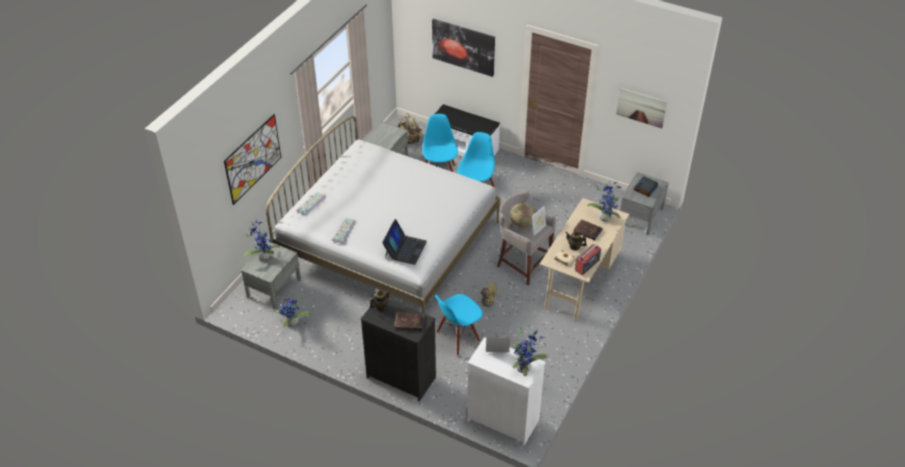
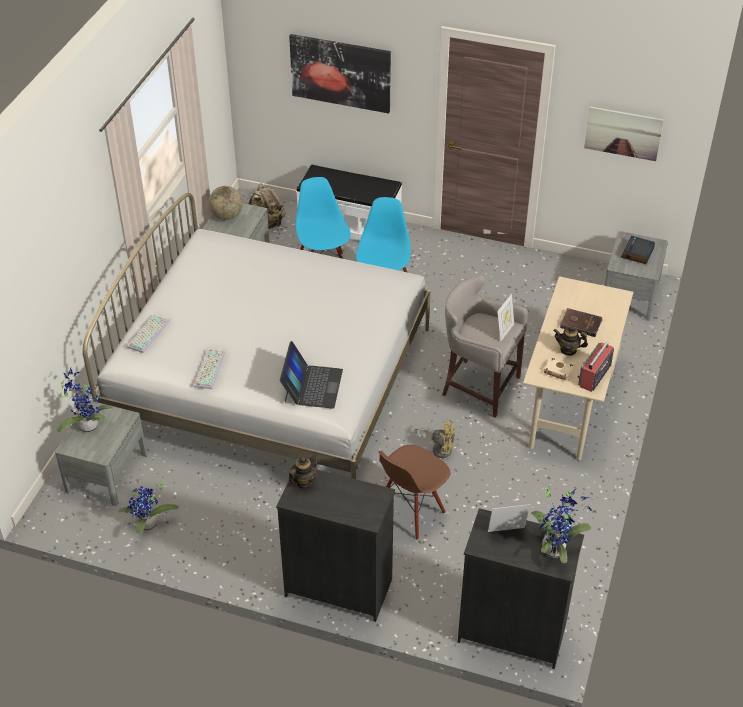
camera: 10 degrees left, 0 degrees up
picture [224,114,281,205] -> none
brown book [395,312,424,331] -> none
blue chair [435,294,483,356] -> brown chair [378,445,450,540]
white dresser [467,337,546,446] -> black dresser [458,508,584,669]
globe [510,203,535,228] -> globe moved to [209,186,243,220]
potted plant [587,181,621,222] -> none

